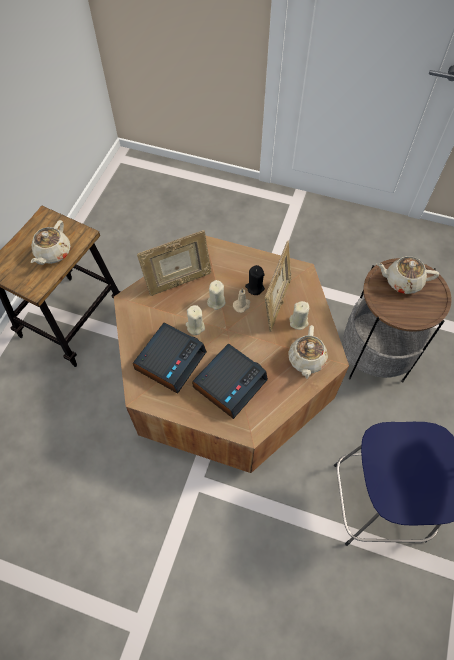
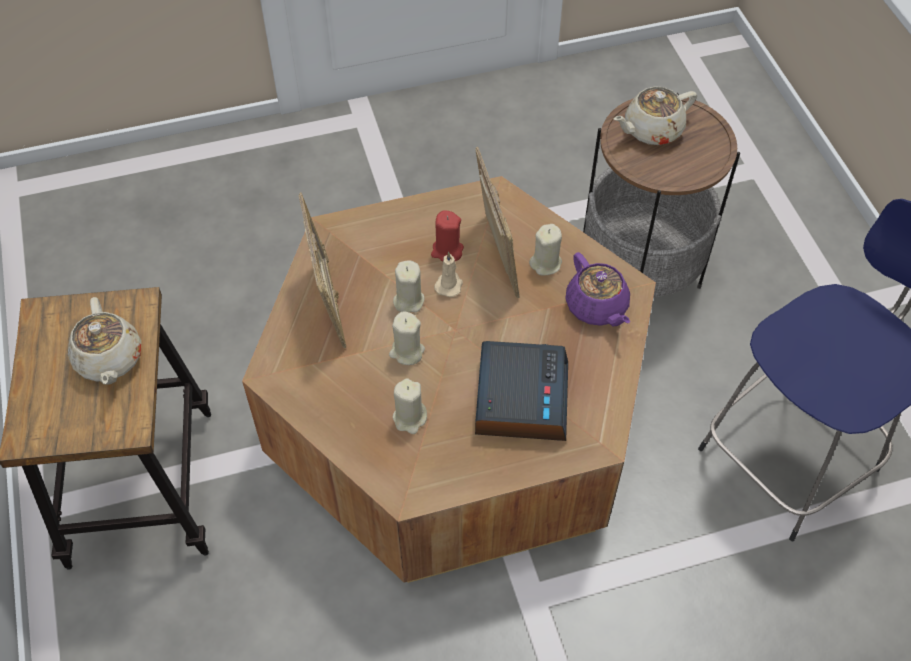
camera: 35 degrees left, 5 degrees down
alarm clock [133,323,207,394] -> beige candle [393,378,427,434]
picture frame [137,230,212,296] -> picture frame turned 45 degrees counterclockwise [299,192,346,348]
black candle [245,265,265,295] -> red candle [431,210,464,261]
beige teapot [288,325,328,379] -> purple teapot [565,252,630,326]

